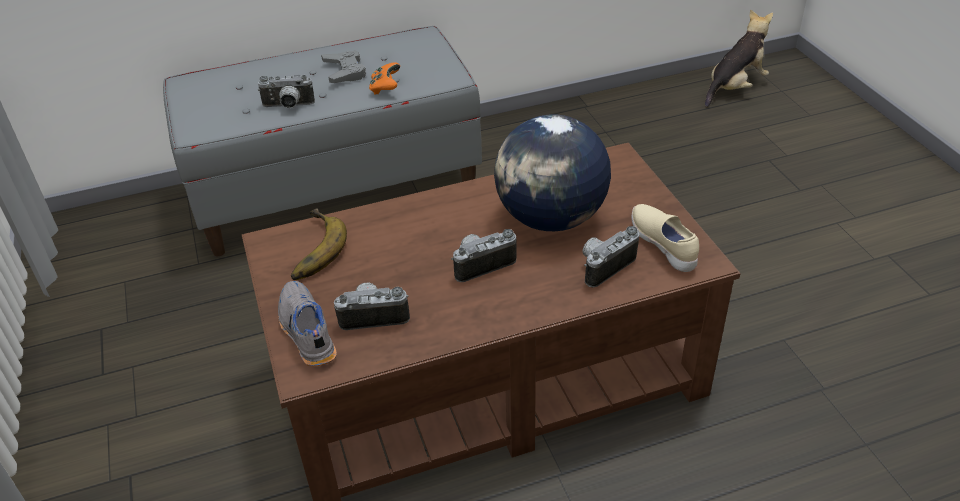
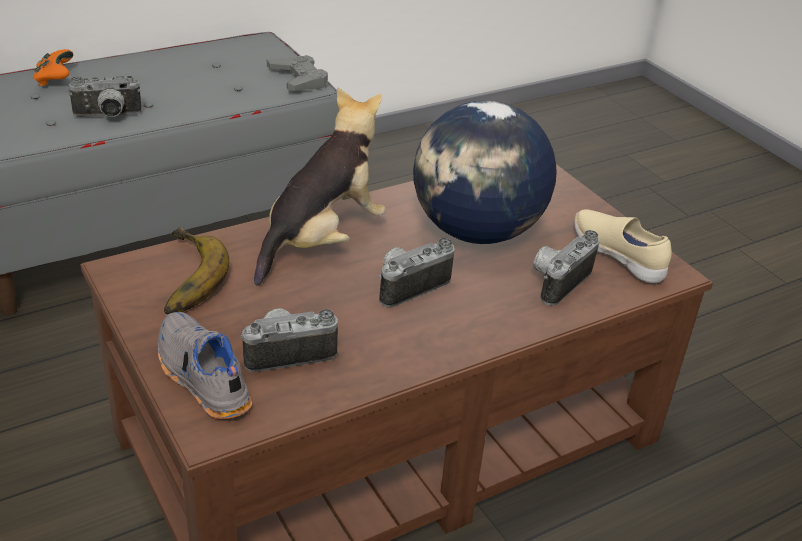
camera: 15 degrees left, 5 degrees down
grey game controller [321,50,366,83] -> grey game controller moved to [267,55,328,91]
orange game controller [369,63,400,95] -> orange game controller moved to [34,49,73,86]
plush toy [705,9,773,107] -> plush toy moved to [254,87,386,286]

